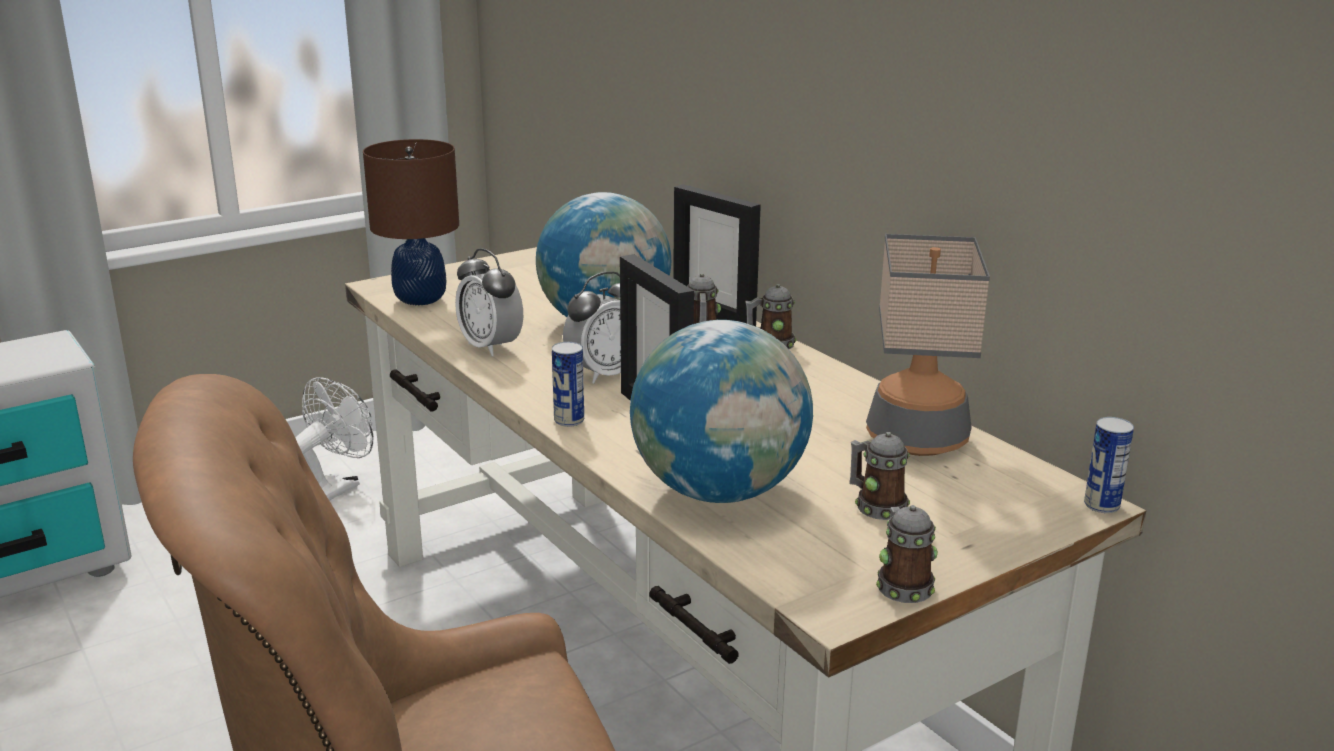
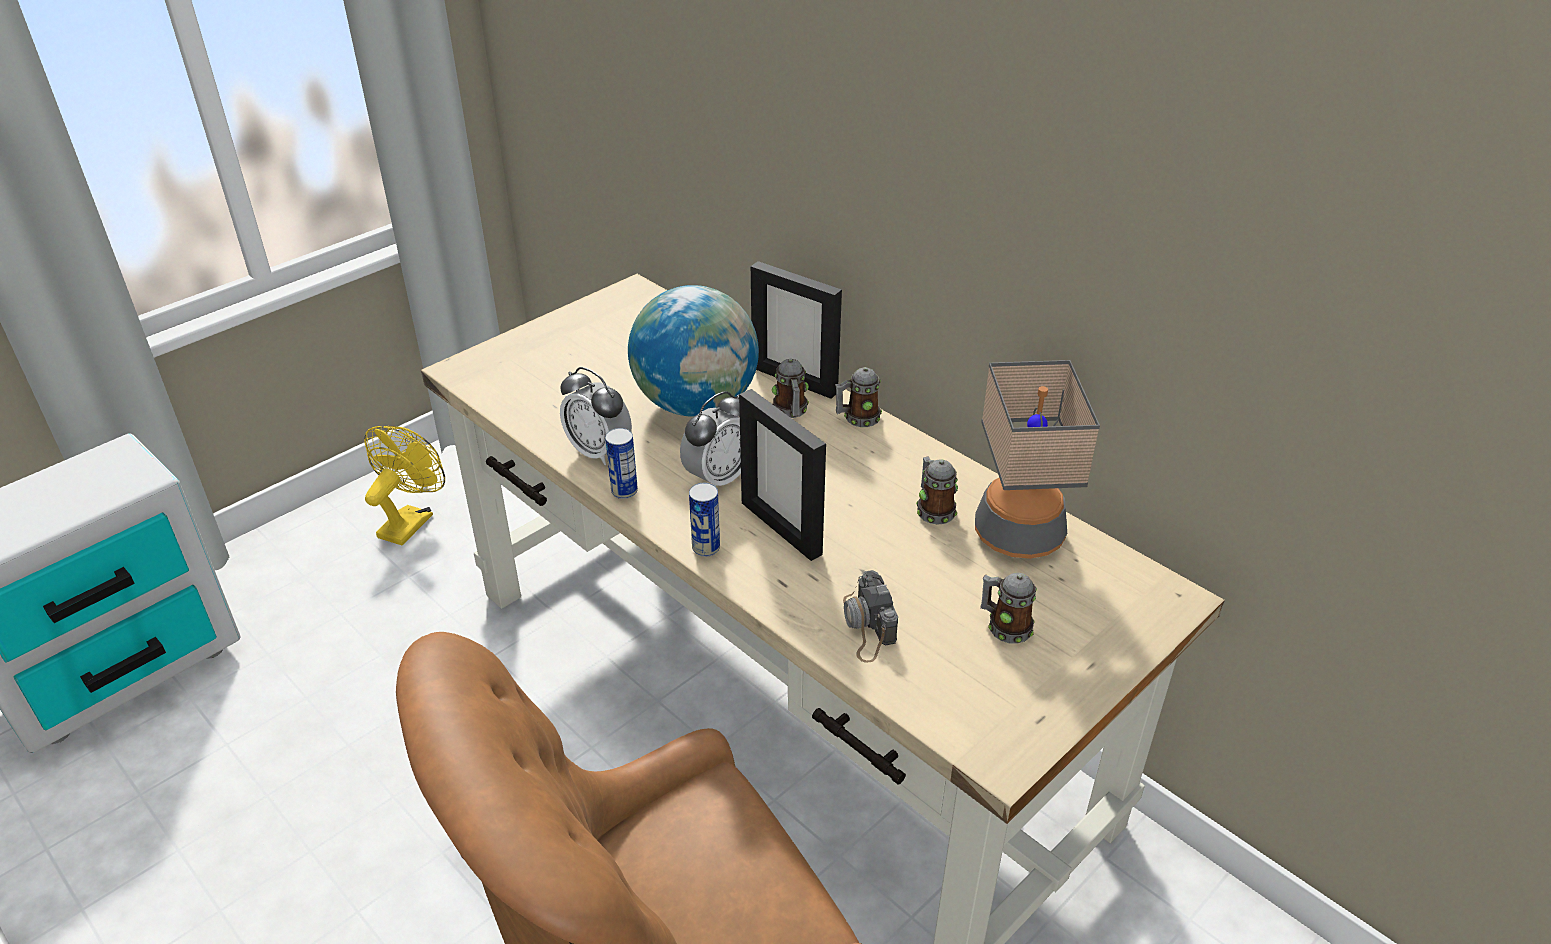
camera: 10 degrees left, 15 degrees up
white fan [295,377,374,501] -> yellow fan [364,426,445,545]
brown table lamp [363,139,459,306] -> none
globe [630,320,813,503] -> camera [843,570,898,663]
mug [876,505,938,603] -> mug moved to [916,456,958,525]
can [1084,417,1134,513] -> can moved to [605,428,638,499]

